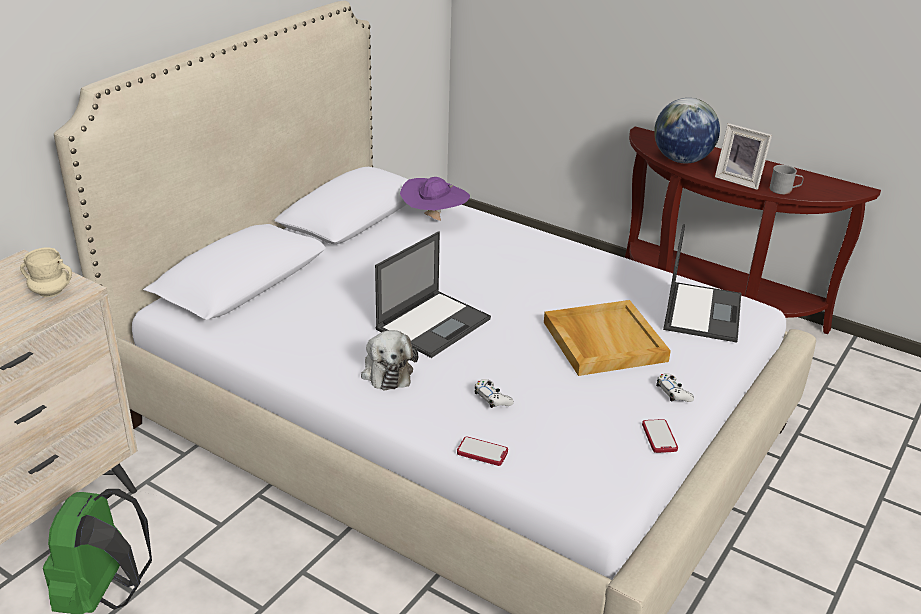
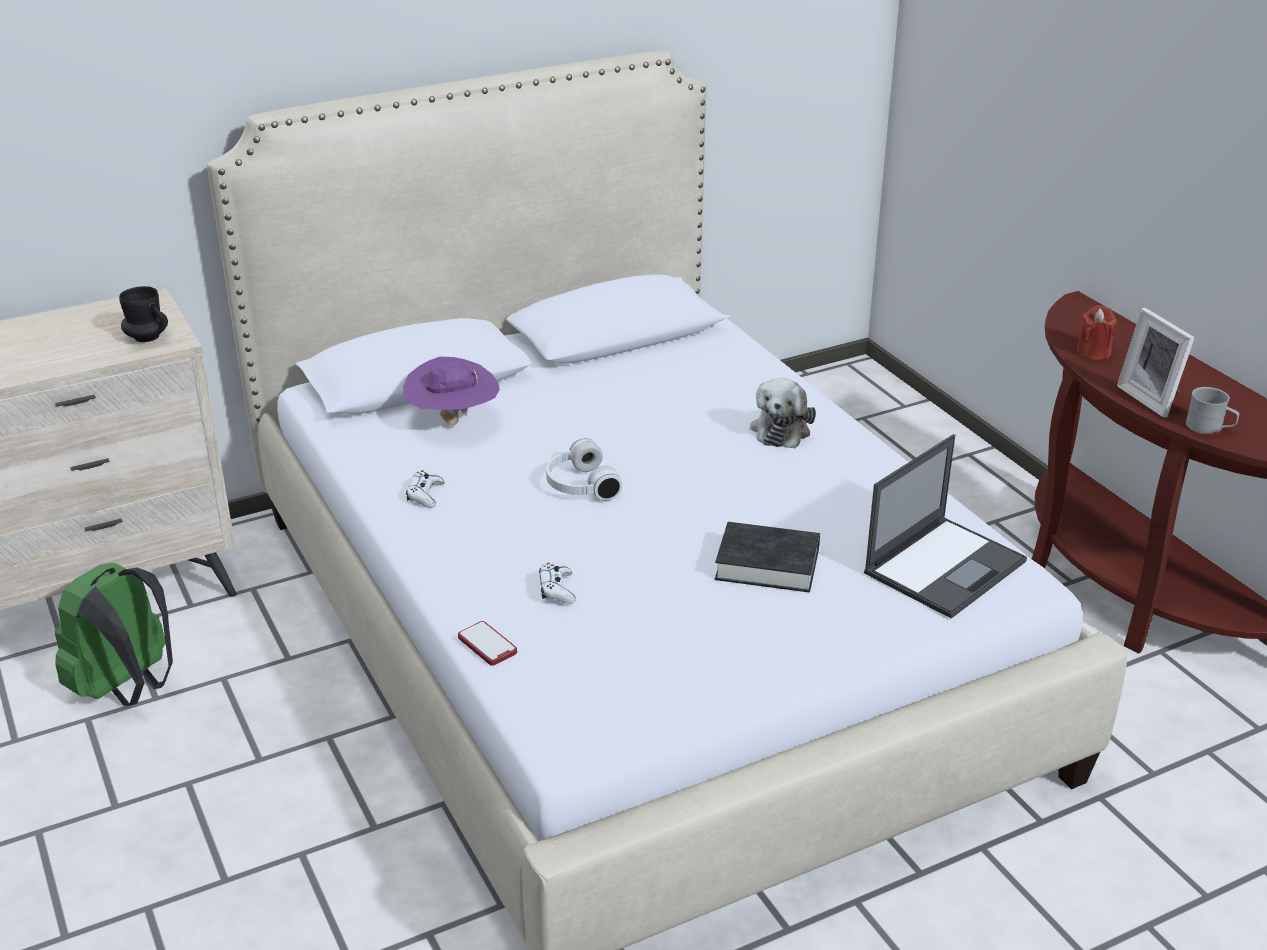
camera: 30 degrees right, 0 degrees up
beige mug [20,247,72,297] -> black mug [119,286,168,342]
plush toy [361,330,418,390] -> plush toy moved to [750,378,816,448]
laptop [375,231,491,358] -> white headphones [546,438,622,501]
purple hat [400,177,470,221] -> purple hat moved to [403,357,500,426]
beige tray [544,300,671,376] -> black book [715,522,820,592]
phone [642,419,678,453] -> none
globe [654,98,720,163] -> red candle [1077,306,1117,360]
white game controller [656,373,694,402] -> white game controller moved to [406,470,444,508]

